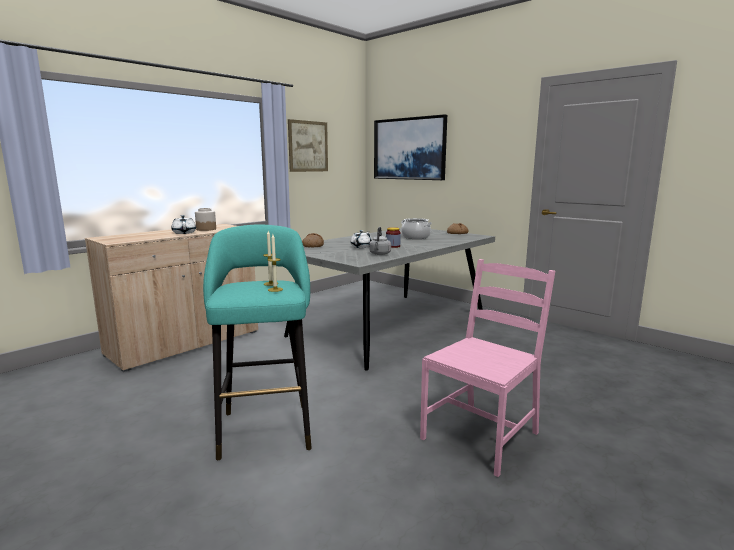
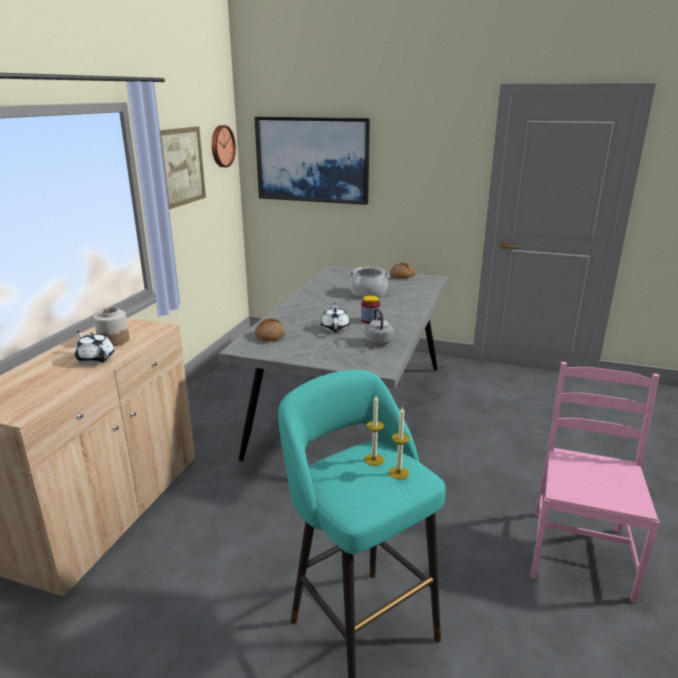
camera: 25 degrees left, 10 degrees up
none -> wall clock [212,125,236,167]

